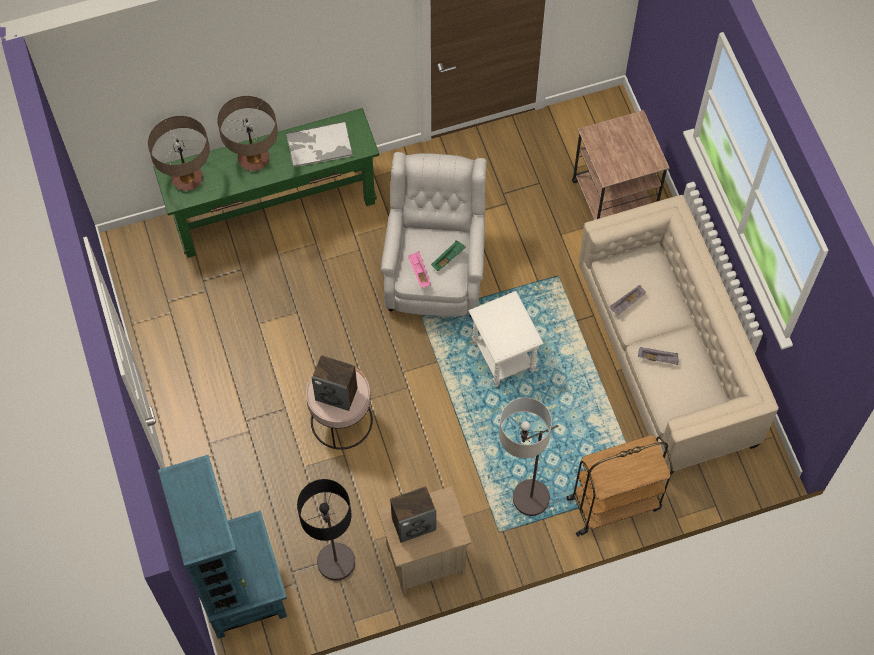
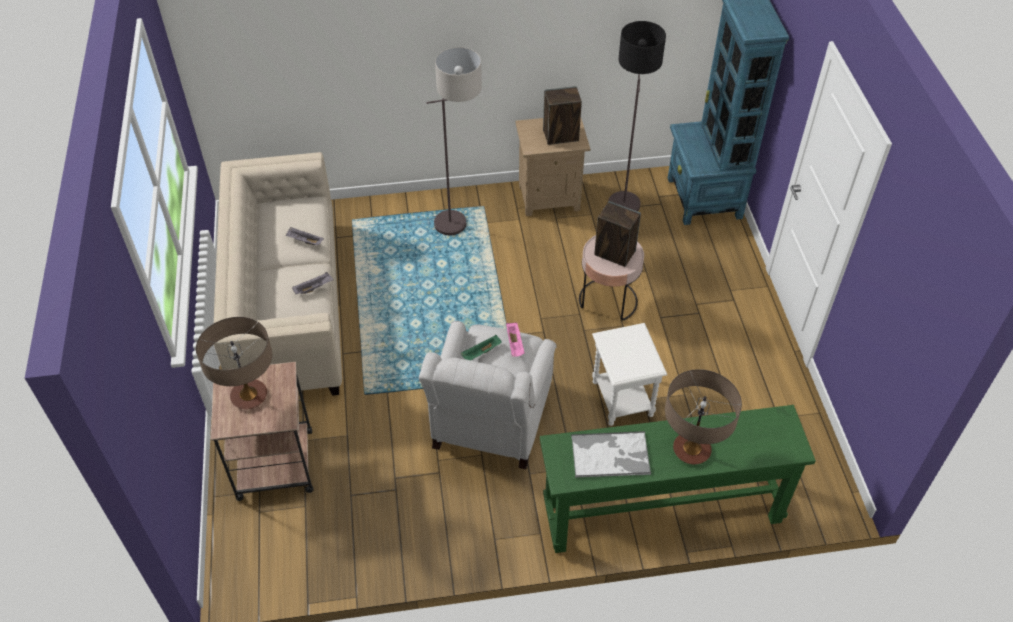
camera: 170 degrees left, 15 degrees down
table lamp [148,116,210,191] -> table lamp moved to [196,317,273,409]
white side table [468,291,544,387] -> white side table moved to [592,323,667,426]
brown cart [567,435,673,537] -> none

